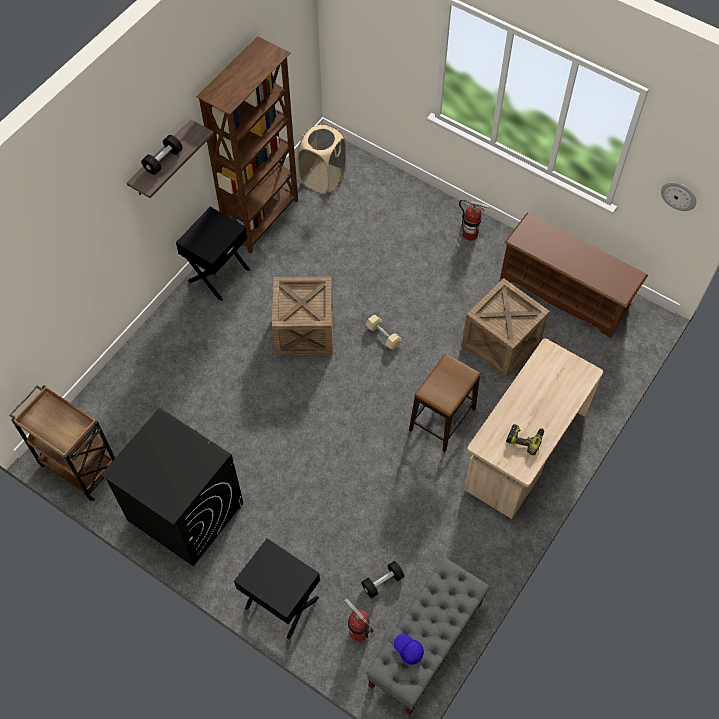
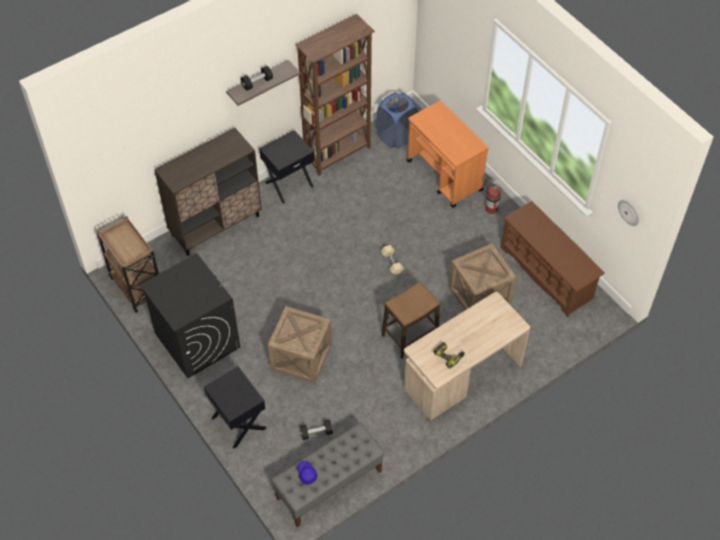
camera: 20 degrees right, 5 degrees down
crate [272,277,333,356] -> crate moved to [268,306,332,383]
beige laundry basket [297,123,347,194] -> blue laundry basket [376,93,418,148]
fire extinguisher [344,598,373,642] -> none
none -> brown cabinet [154,128,262,256]
none -> orange cart [407,101,489,208]

